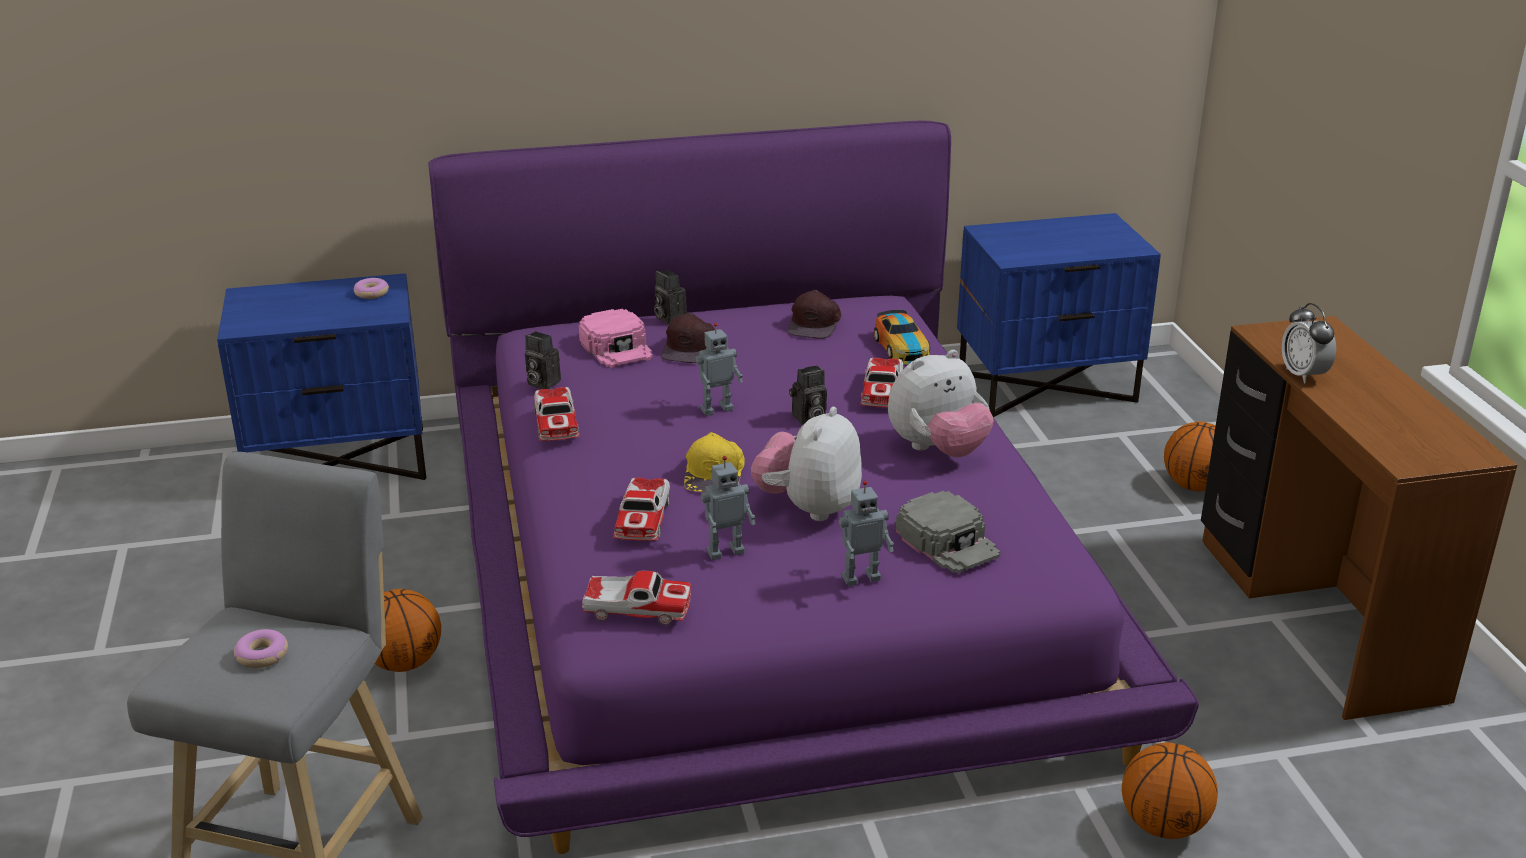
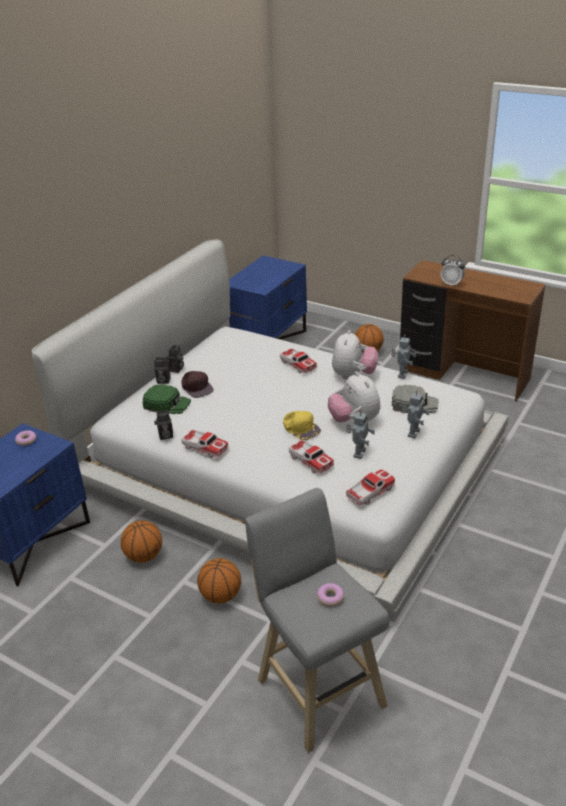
camera: 45 degrees left, 5 degrees up
purple bed [429,120,1199,854] -> white bed [32,239,509,613]
pink cap [579,309,653,368] -> green cap [142,384,191,414]
toy robot [695,323,743,416] -> toy robot moved to [391,335,416,379]
brown cap [788,290,841,339] -> none
camera [789,365,827,426] -> camera moved to [166,345,184,373]
toy car [874,310,930,364] -> none
basketball [1122,742,1218,839] -> basketball moved to [120,520,162,563]

